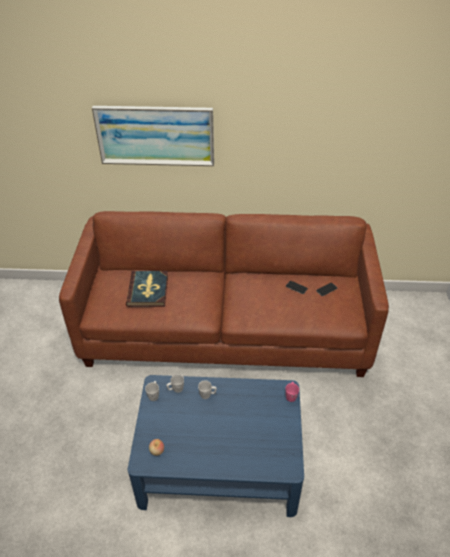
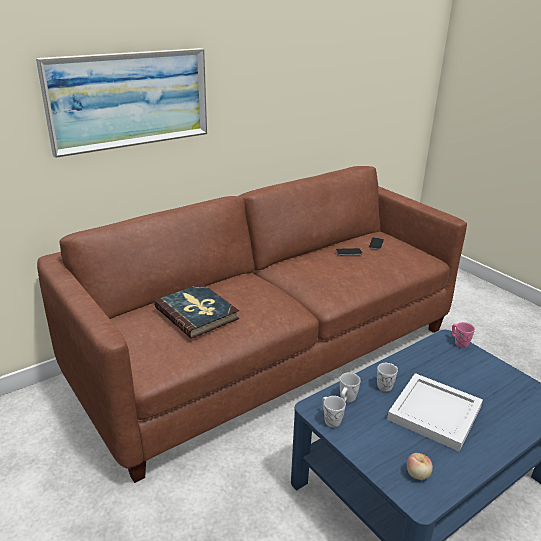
camera: 40 degrees left, 15 degrees down
none -> white tray [387,373,483,452]

